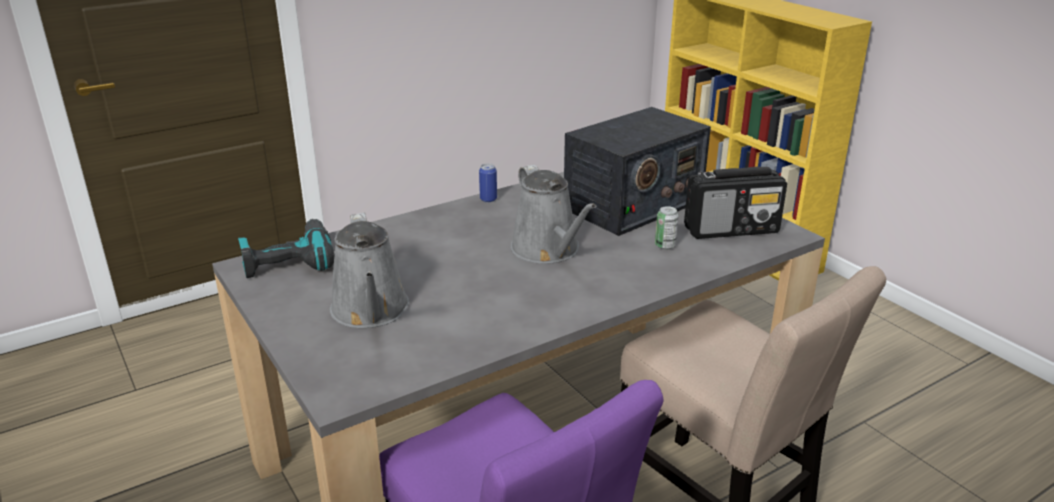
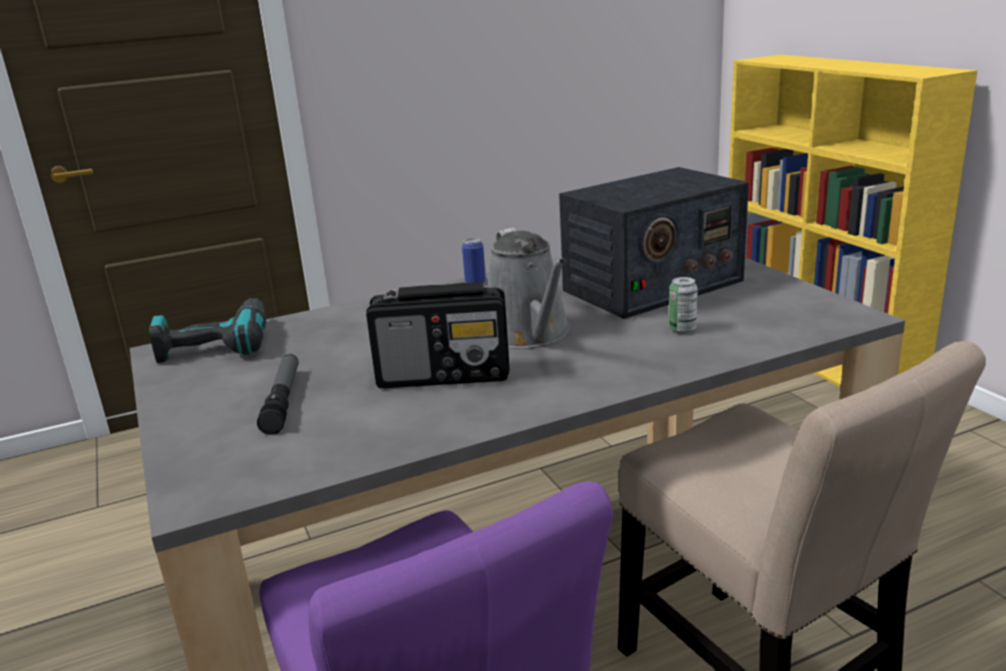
camera: 10 degrees right, 5 degrees down
grey watering can [330,213,409,328] -> flashlight [257,354,299,435]
radio [684,167,787,239] -> radio moved to [366,283,509,389]

